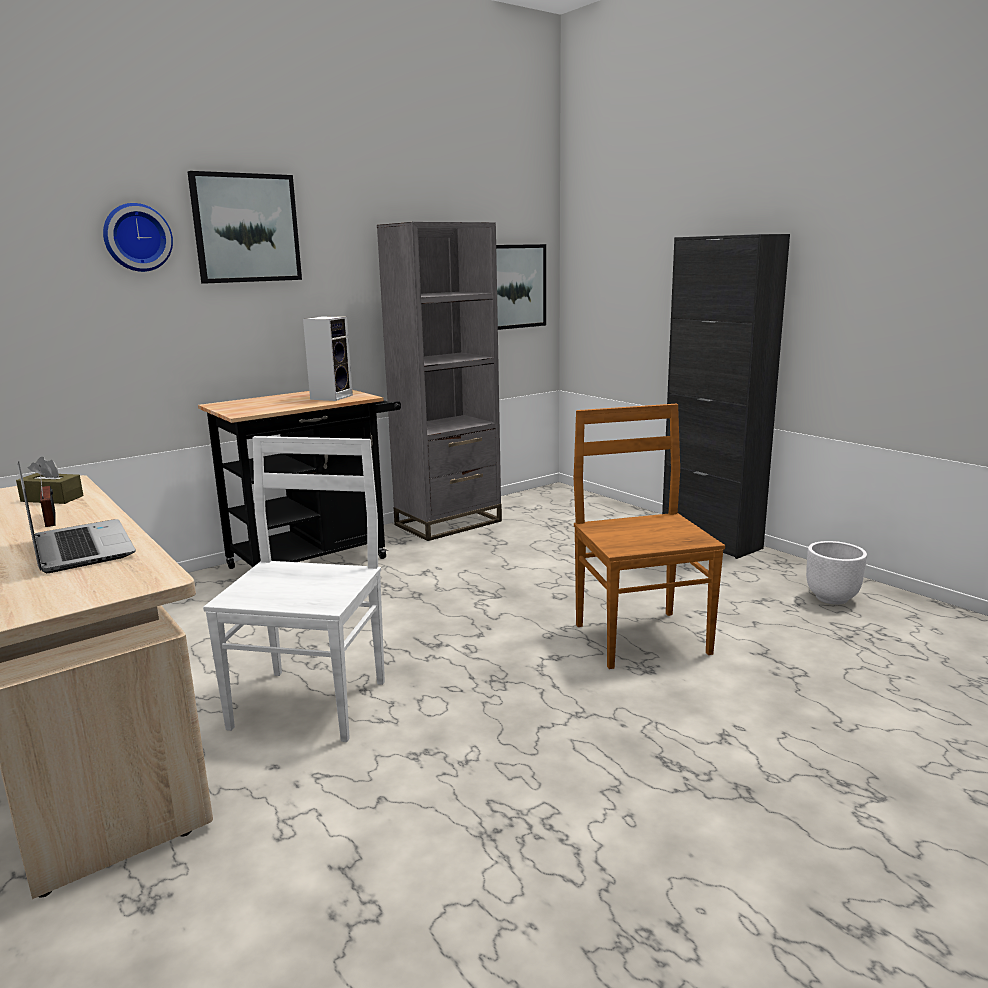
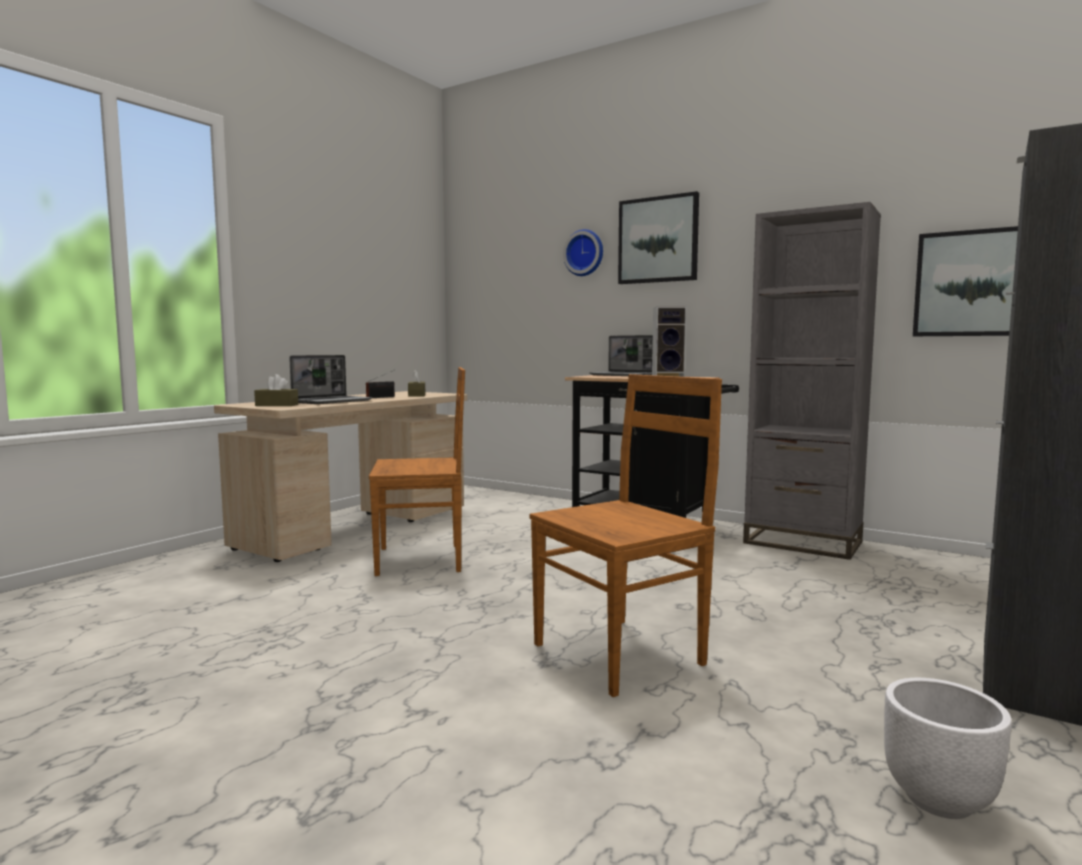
camera: 70 degrees right, 10 degrees down
white chair [203,436,385,742] -> brown chair [369,367,465,576]
none -> brown tissue box [254,374,298,406]
none -> laptop [589,335,653,376]

